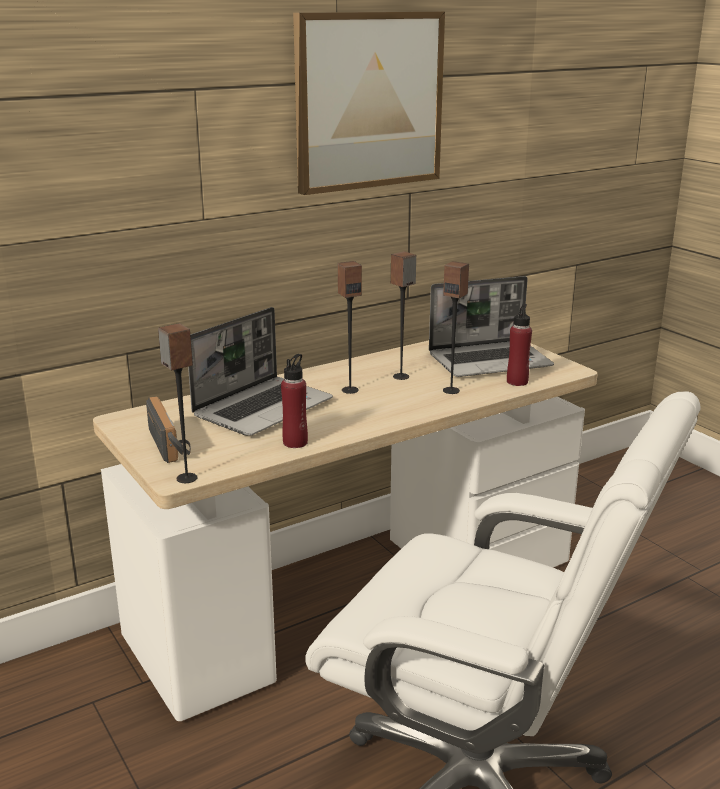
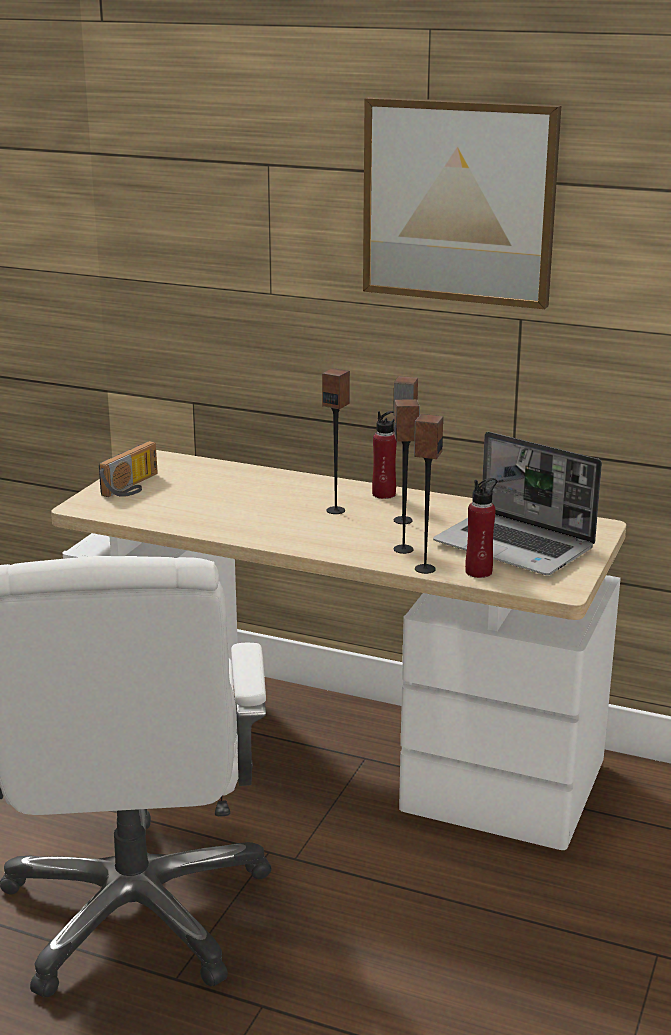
camera: 55 degrees right, 0 degrees up
speaker [158,323,197,483] -> speaker moved to [414,414,443,574]
laptop [188,307,333,435] -> none
red bottle [281,354,308,448] -> red bottle moved to [372,411,397,499]

